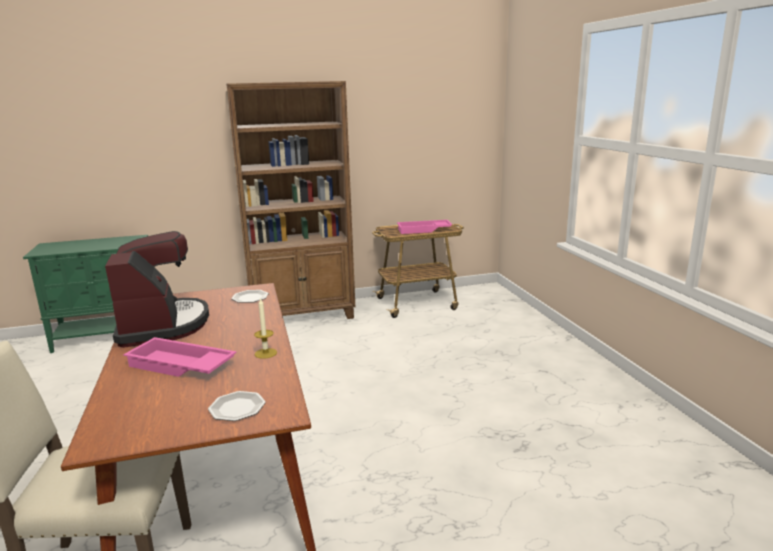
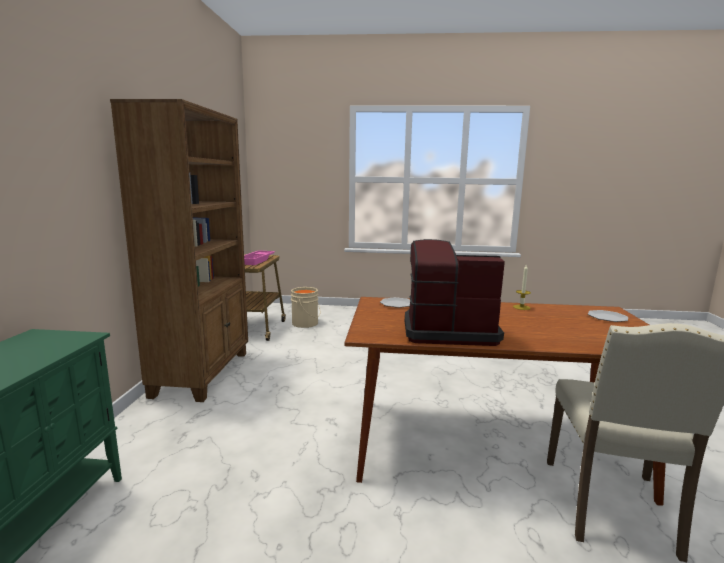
camera: 70 degrees left, 5 degrees down
pink tray [123,337,237,377] -> none
none -> beige bucket [291,287,321,328]

